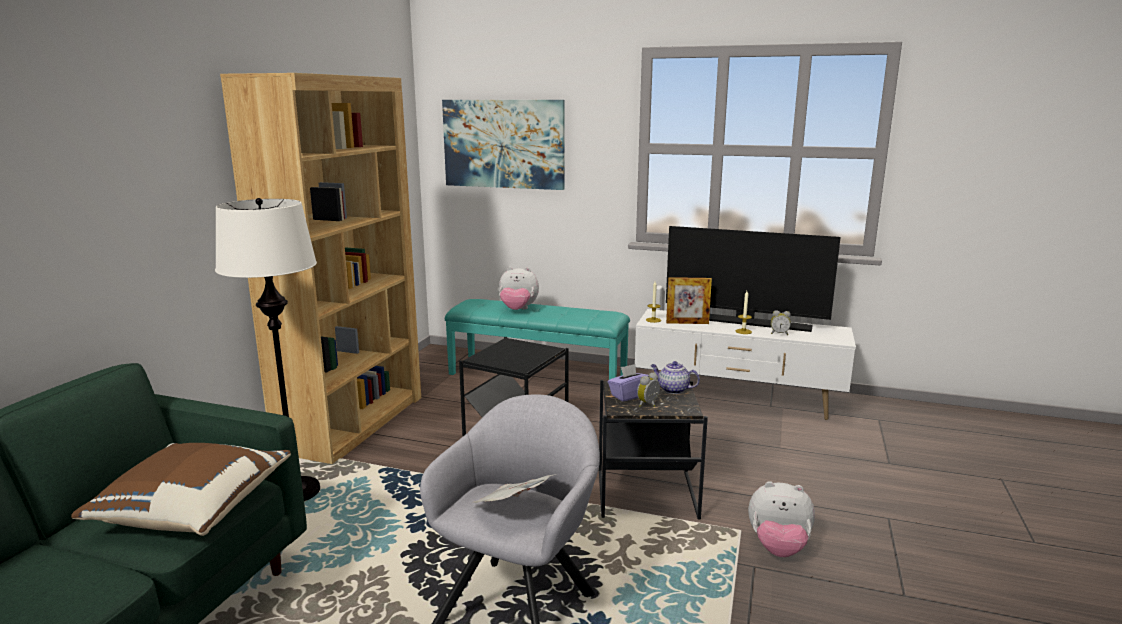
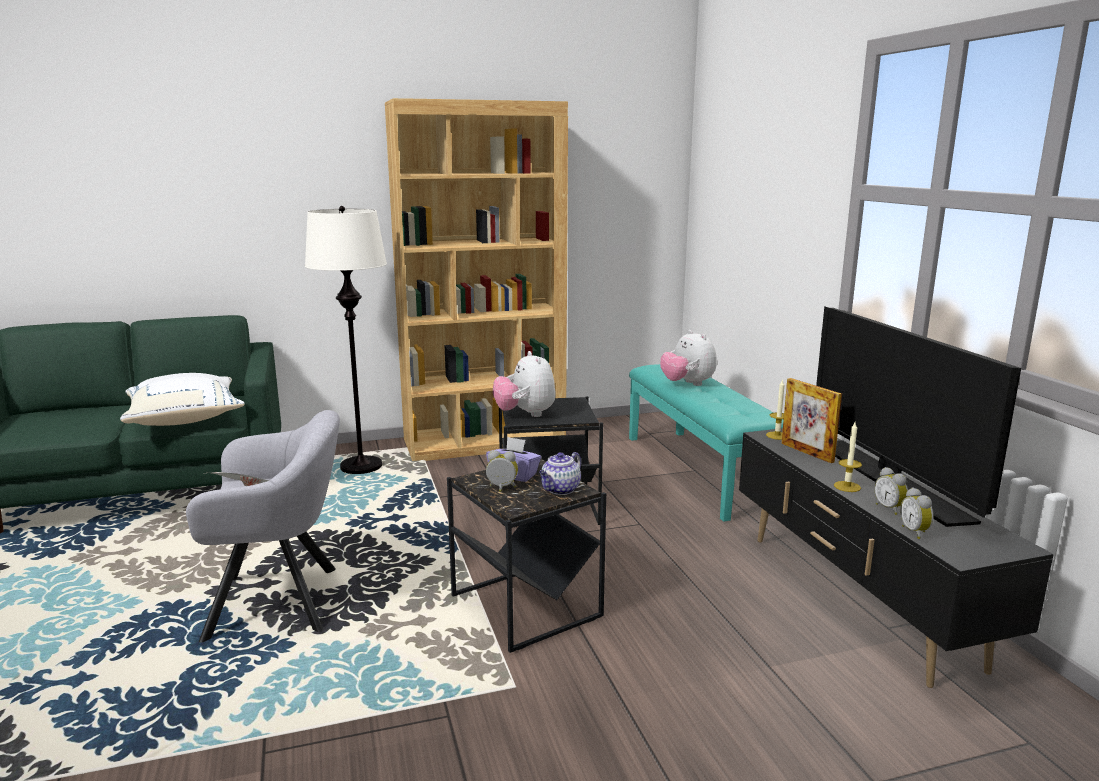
camera: 55 degrees right, 0 degrees up
brown pillow [71,443,291,536] -> white pillow [120,373,245,426]
picture [442,100,565,190] -> none
white tv stand [635,309,856,420] -> black tv stand [739,428,1054,688]
teapot [650,361,700,394] -> teapot turned 135 degrees counterclockwise [539,452,581,495]
plush toy [748,481,815,557] -> plush toy moved to [493,351,556,417]
none -> alarm clock [900,487,933,539]

